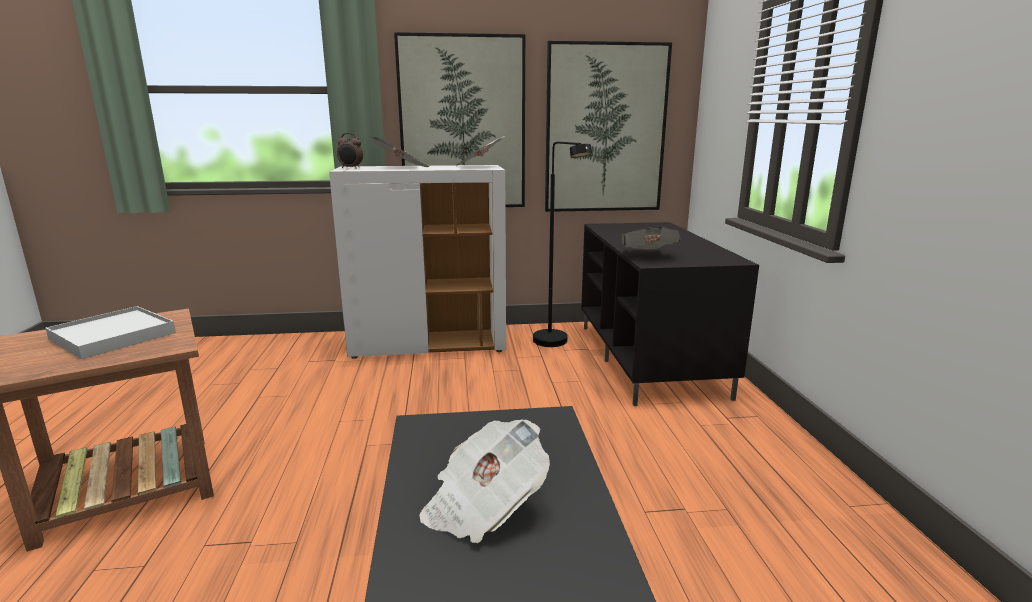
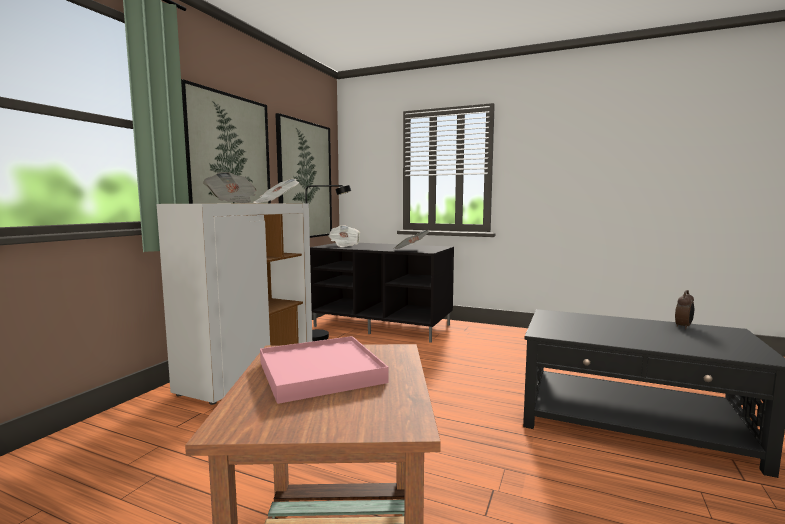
camera: 60 degrees left, 10 degrees down
white tray [45,306,176,359] -> pink tray [260,336,388,404]
alarm clock [337,133,363,169] -> alarm clock moved to [675,290,694,329]
newspaper [419,419,550,543] -> newspaper moved to [328,225,360,247]

